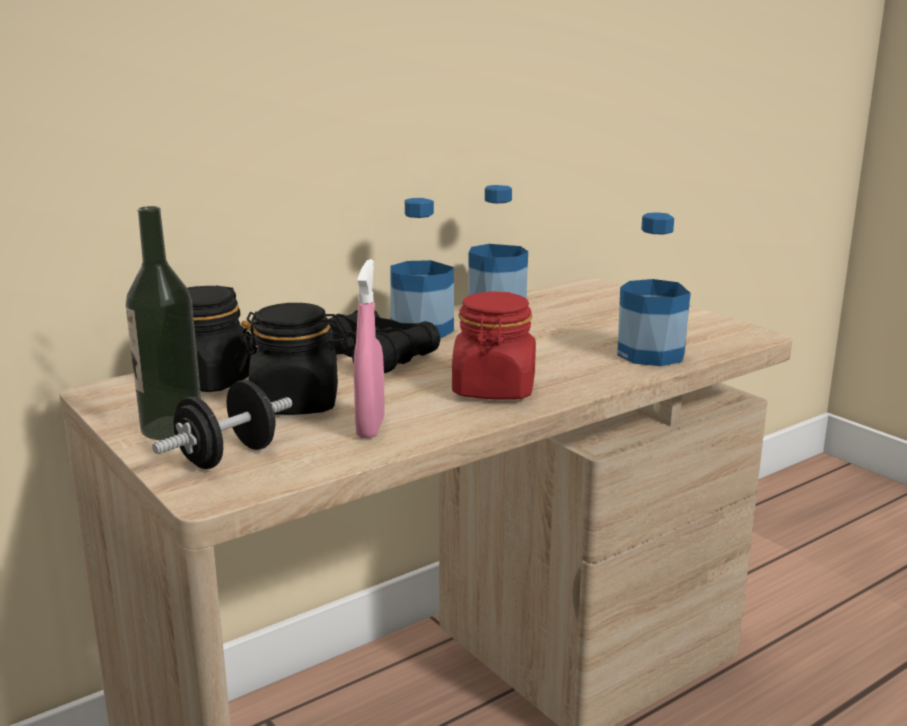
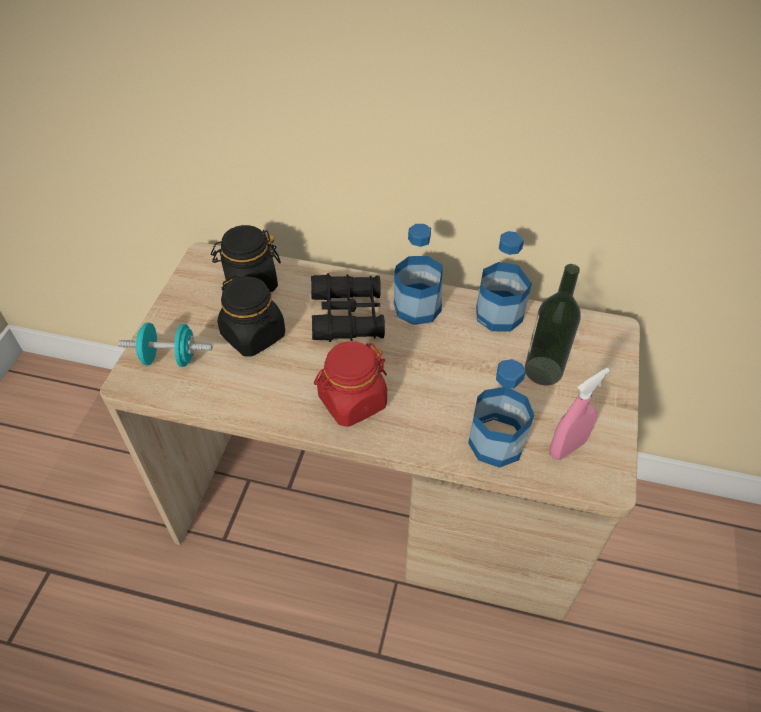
camera: 50 degrees right, 30 degrees up
bottle [126,206,201,440] -> bottle moved to [525,264,581,385]
black dumbbell [152,380,292,469] -> turquoise dumbbell [118,322,212,367]
pink spray bottle [354,259,385,438] -> pink spray bottle moved to [550,368,610,460]

